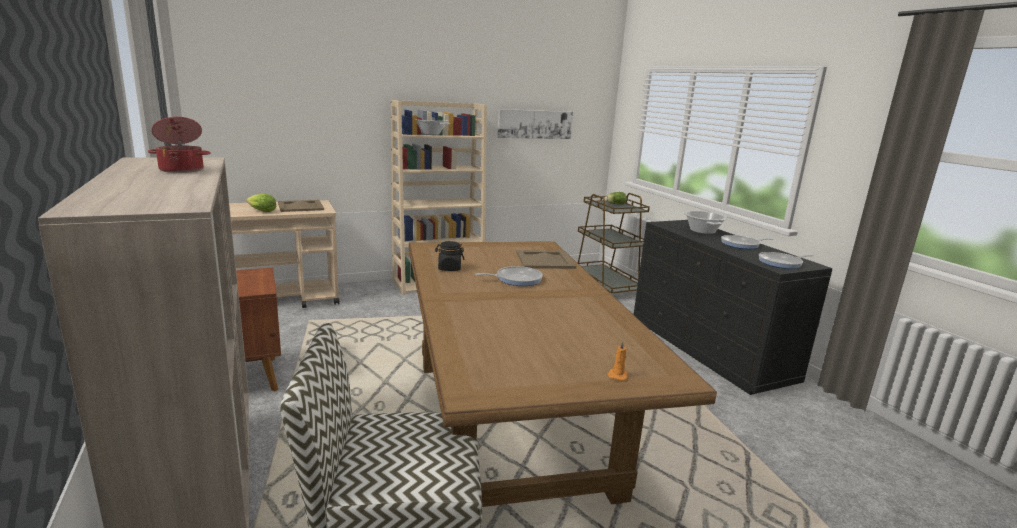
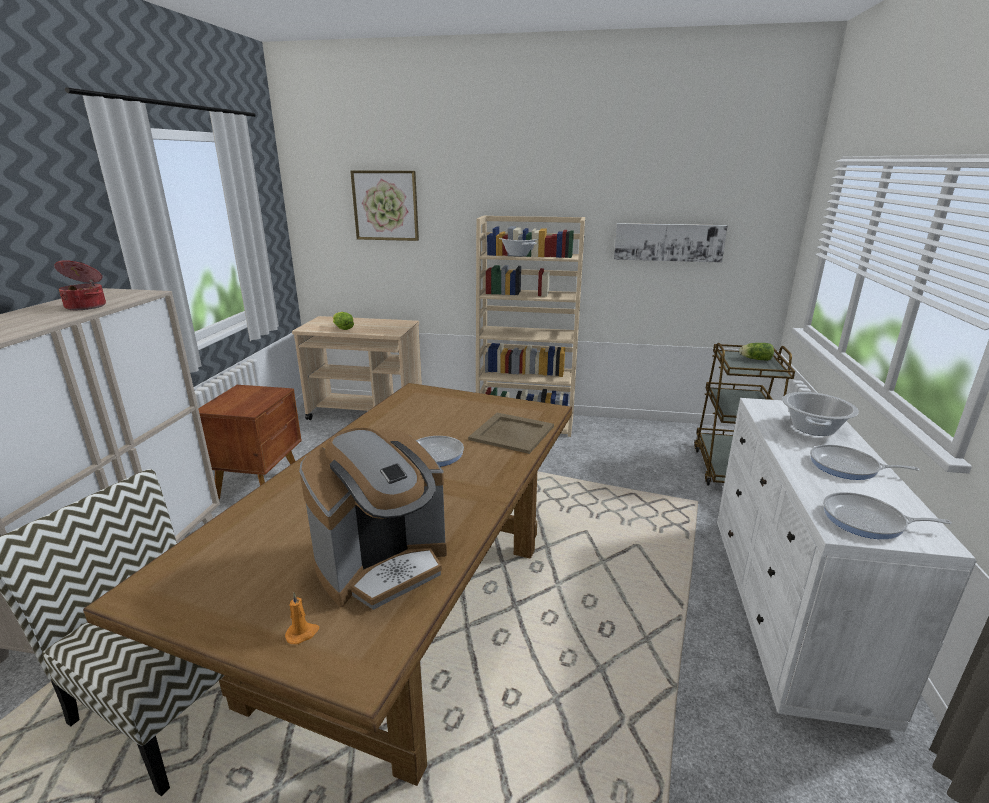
camera: 35 degrees right, 5 degrees up
beige tray [278,200,324,212] -> none
black jar [435,241,464,271] -> none
black dresser [634,220,832,395] -> white dresser [717,398,977,732]
none -> coffee machine [299,428,447,610]
none -> picture [350,170,419,241]

